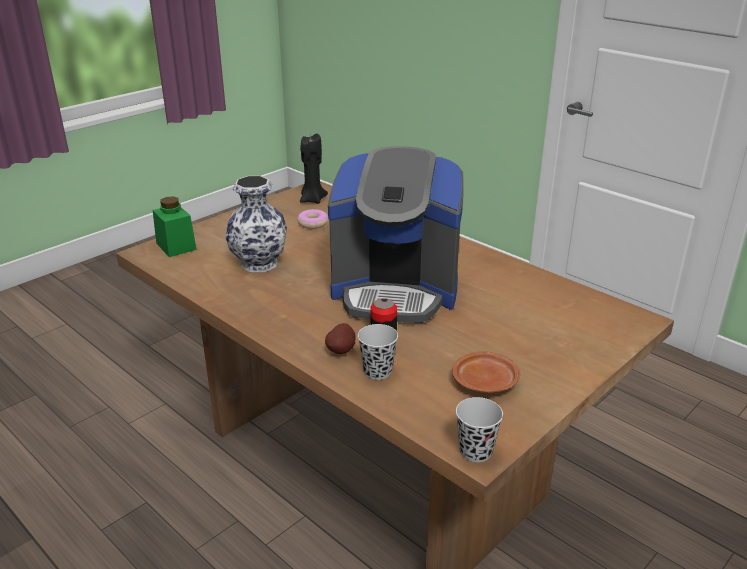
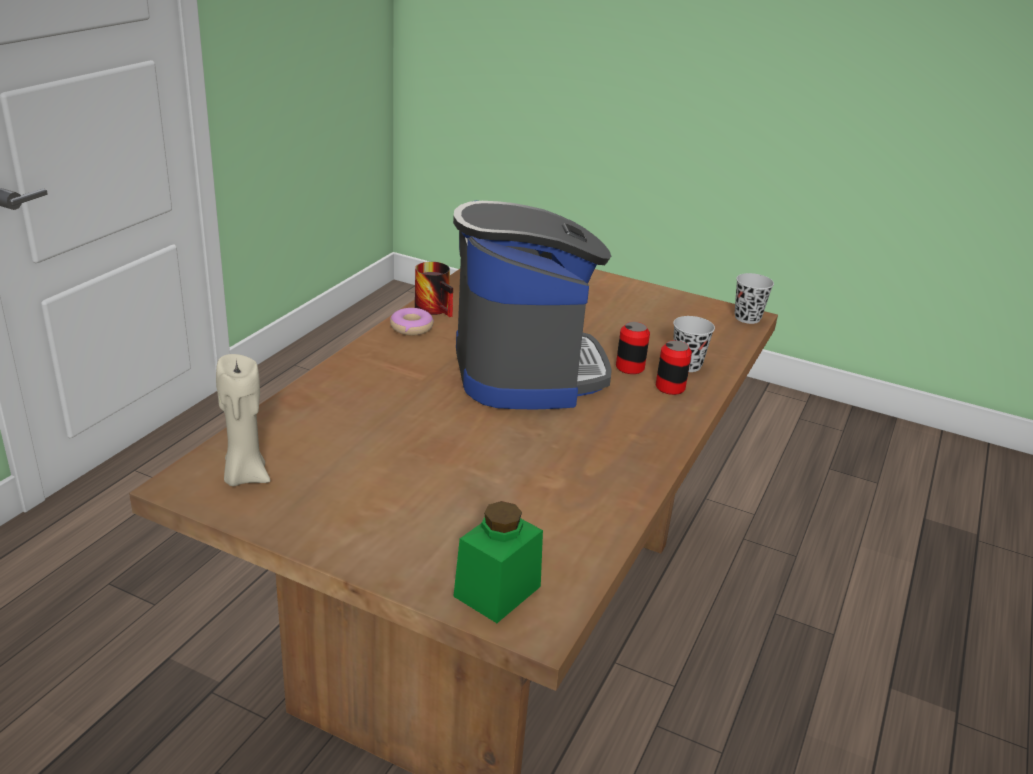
camera: 110 degrees left, 0 degrees up
vase [226,176,287,272] -> none
donut [297,209,328,229] -> donut moved to [390,308,434,335]
black candle [300,134,328,204] -> beige candle [216,354,270,486]
potato [325,323,356,354] -> can [656,340,692,395]
brown plate [452,351,520,393] -> none
none -> mug [415,262,453,317]

